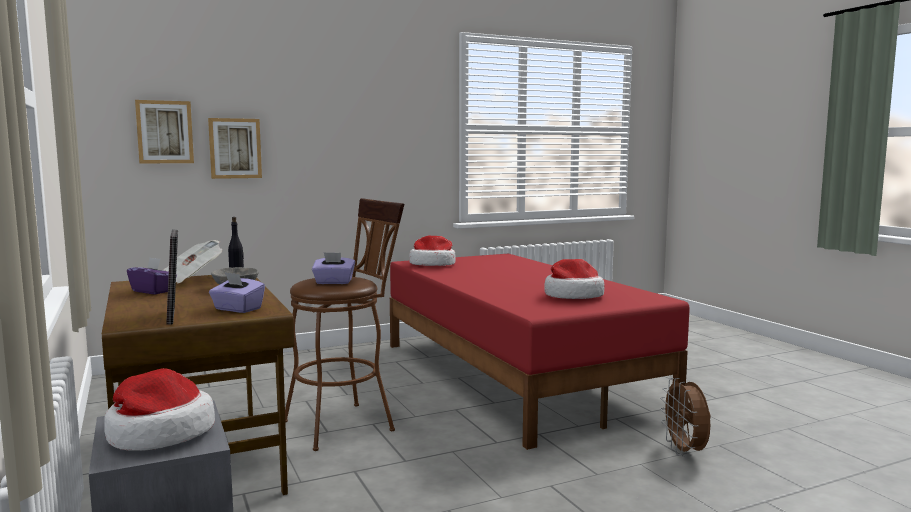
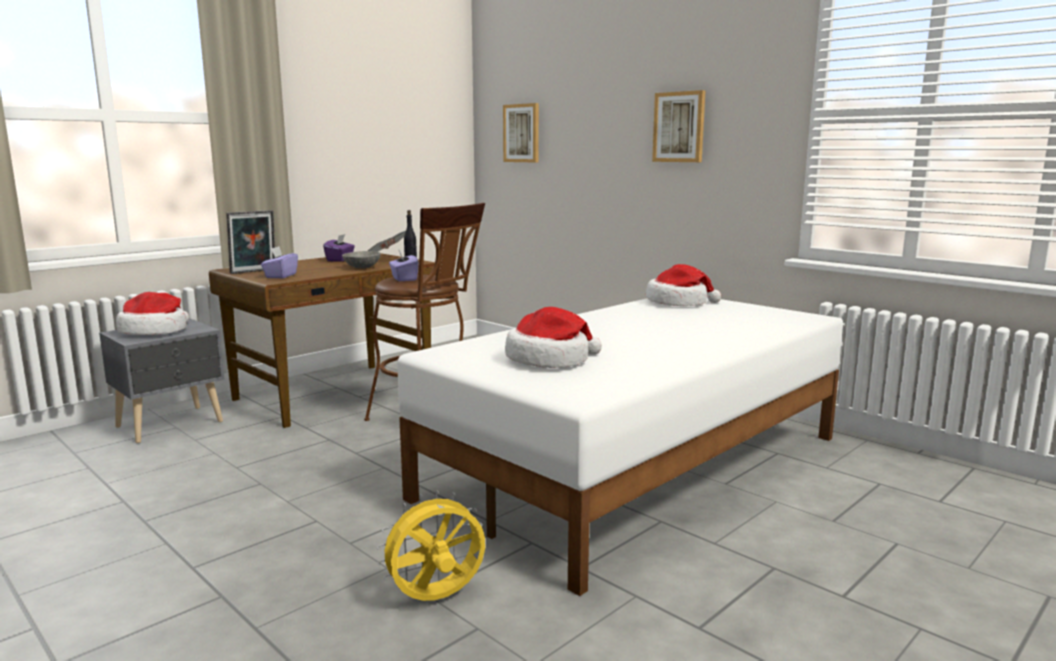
camera: 70 degrees right, 5 degrees up
picture [208,118,262,179] -> picture moved to [652,90,706,162]
red bed [390,254,690,450] -> white bed [397,298,843,596]
brown fan [660,378,711,457] -> yellow fan [377,491,485,601]

